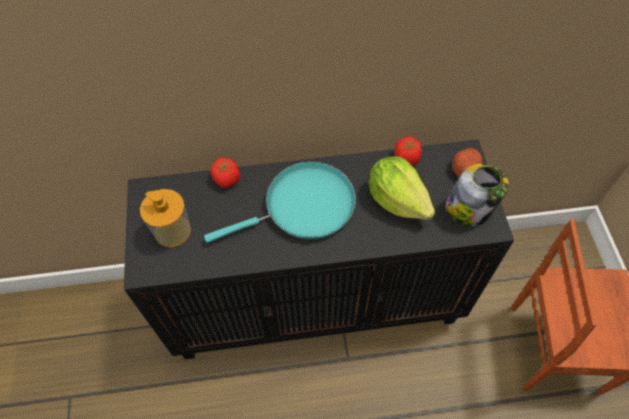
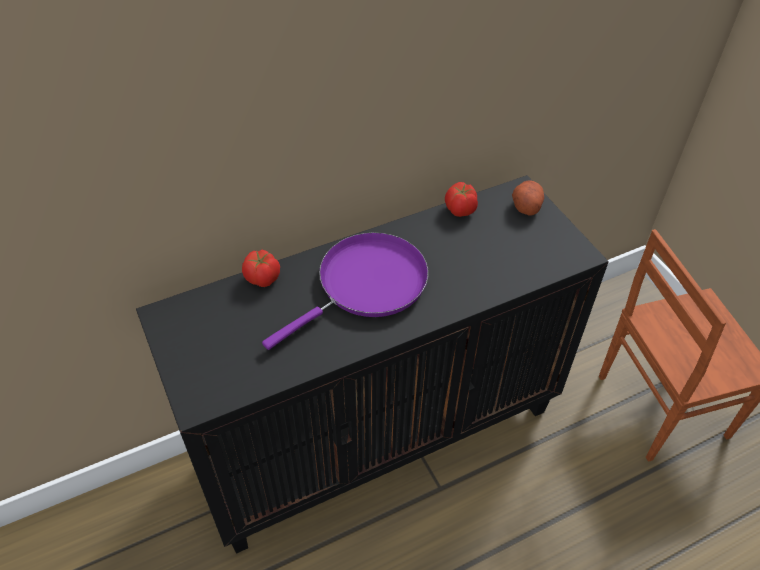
camera: 20 degrees left, 10 degrees down
soap dispenser [140,189,191,248] -> none
turquoise frying pan [204,162,356,243] -> purple frying pan [262,232,428,350]
lettuce [368,157,436,220] -> none
jar [446,164,509,226] -> none

